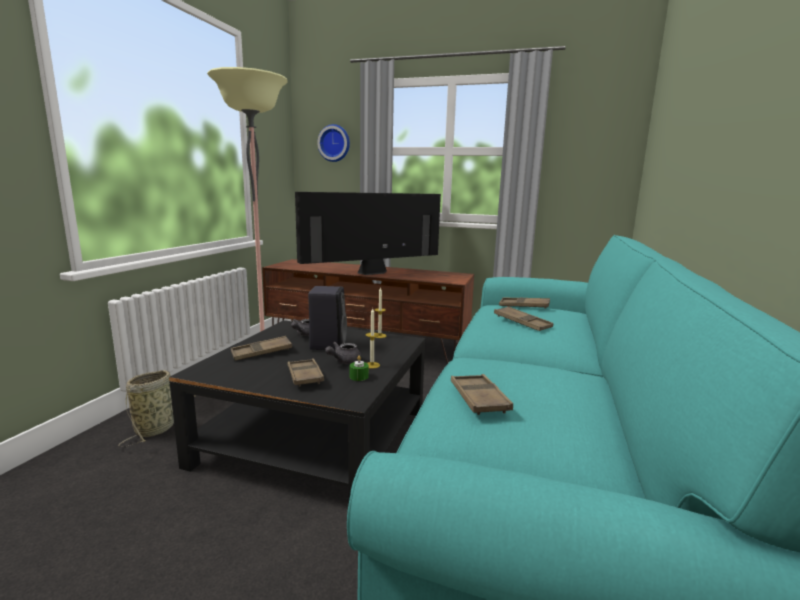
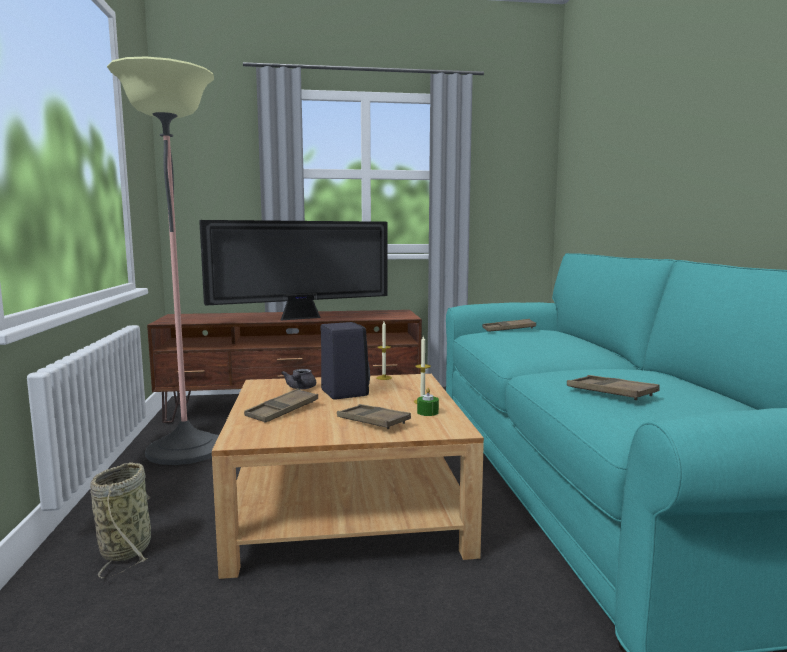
camera: 25 degrees left, 5 degrees down
black coffee table [169,320,425,499] -> beige coffee table [212,374,484,579]
television [295,192,441,275] -> television turned 150 degrees counterclockwise [199,220,388,321]
wall clock [317,124,350,162] -> none
grey teapot [325,342,361,364] -> none
brown tray [494,306,553,331] -> none

